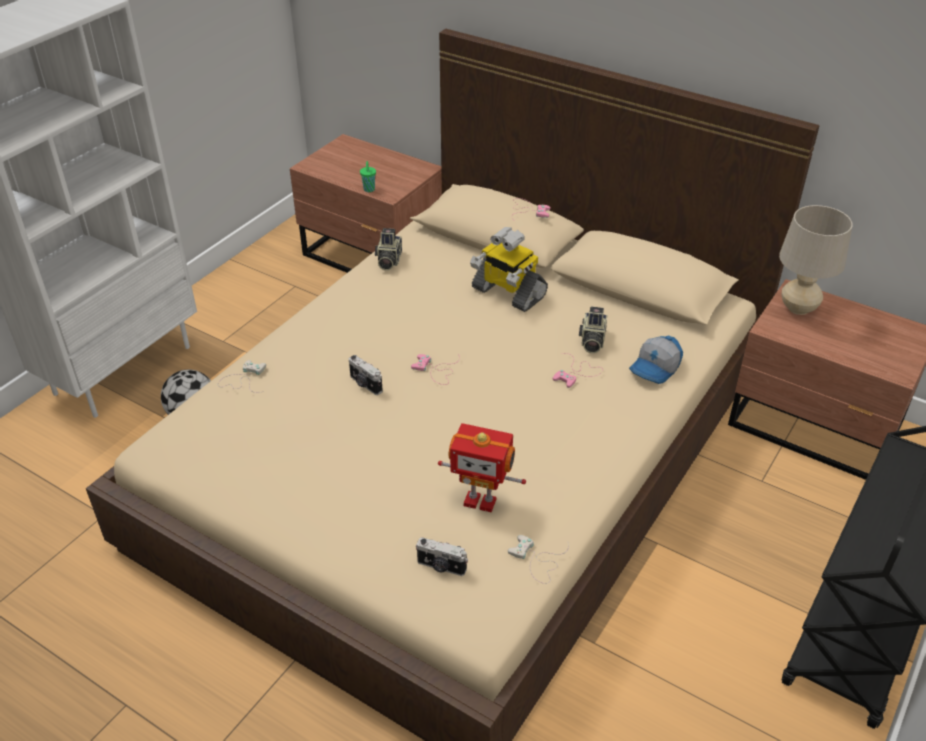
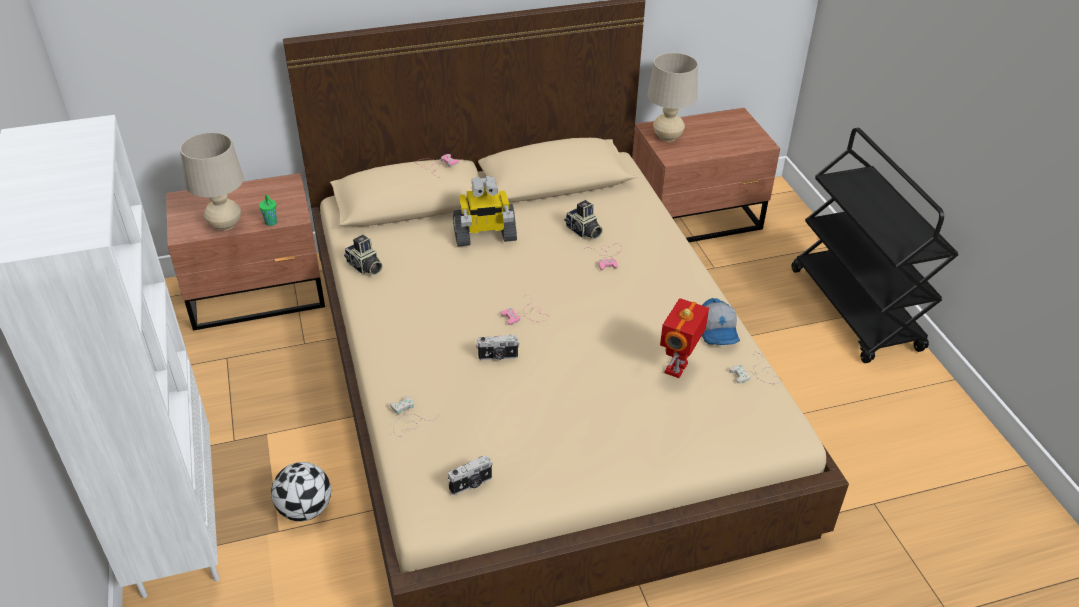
camera: 50 degrees left, 0 degrees up
camera [416,537,468,576] -> camera moved to [447,455,492,495]
toy robot [438,423,526,513] -> toy robot turned 150 degrees clockwise [660,298,709,378]
cap [629,336,683,384] -> cap moved to [702,298,740,345]
none -> beige table lamp [180,132,244,231]

